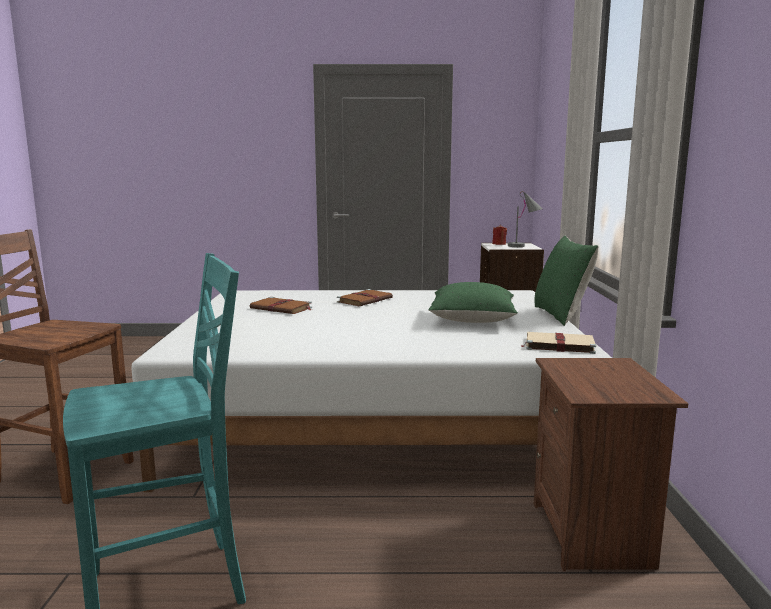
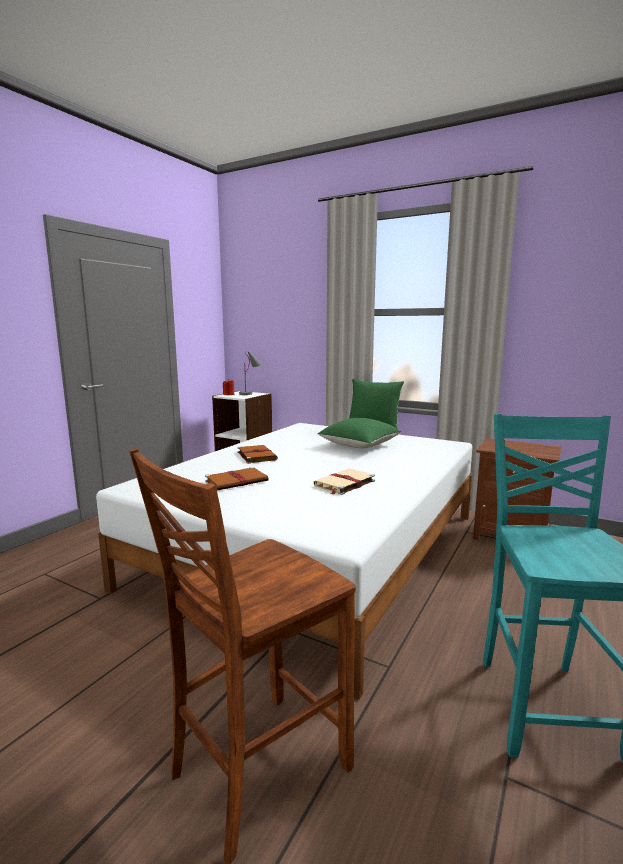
camera: 60 degrees left, 0 degrees up
beige book [520,332,596,354] -> beige book moved to [313,469,375,495]

